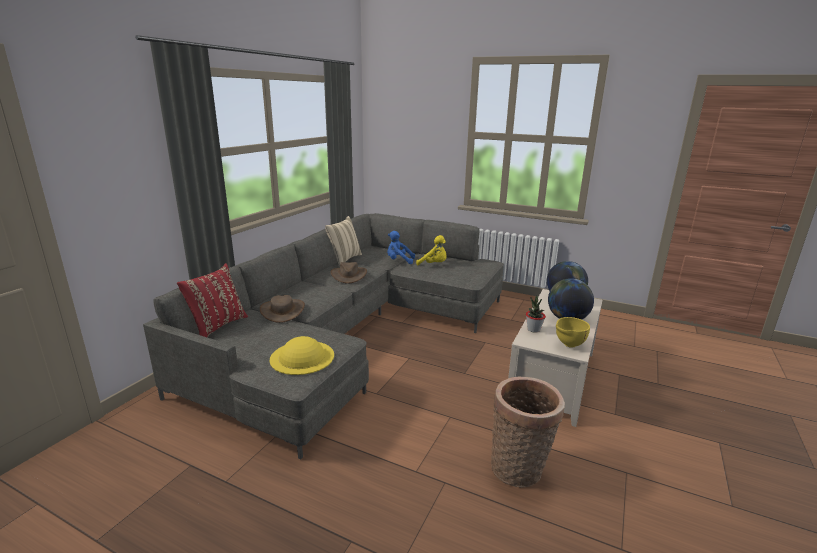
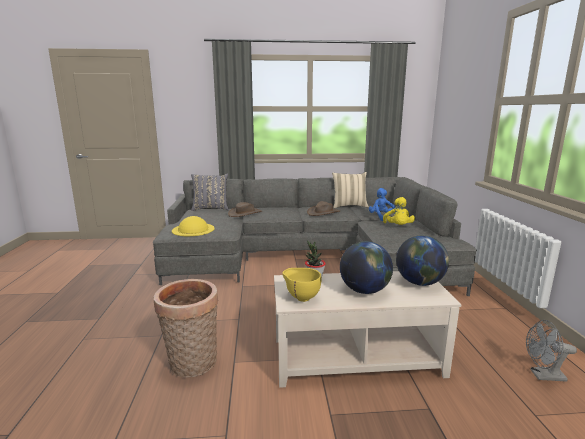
camera: 60 degrees right, 5 degrees down
red pillow [177,263,248,337] -> grey pillow [191,173,229,211]
none -> grey fan [526,320,577,382]

